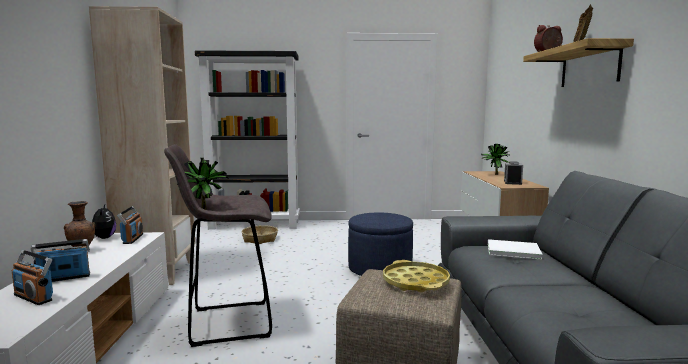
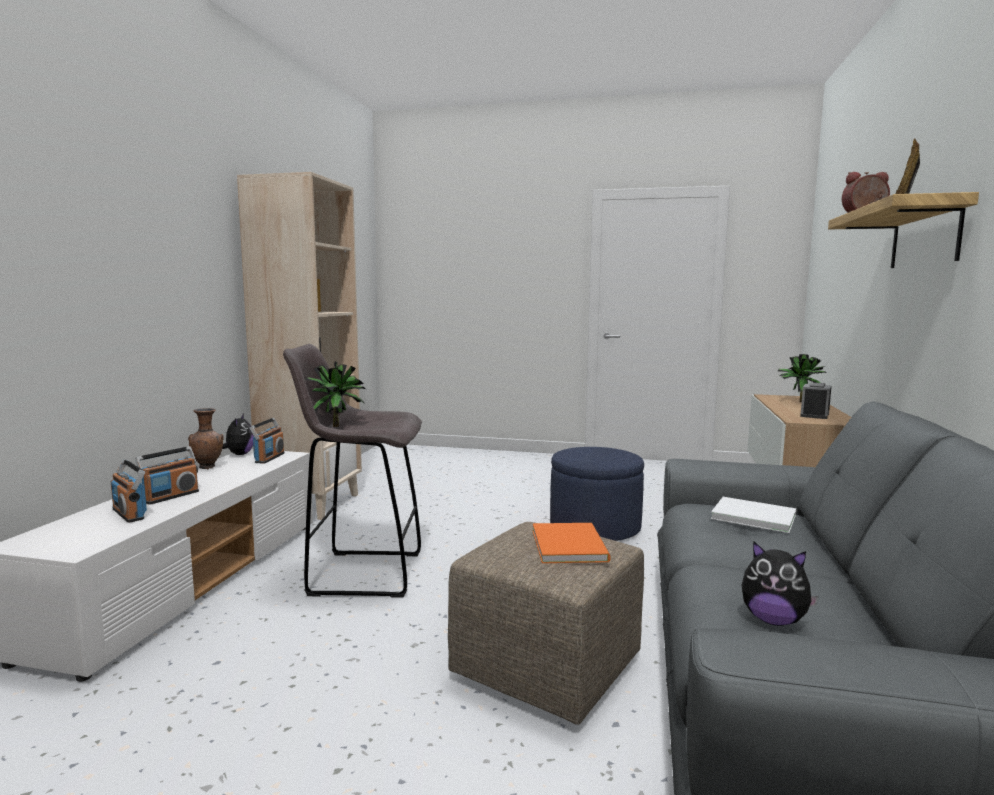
camera: 15 degrees right, 0 degrees up
radio [31,239,90,282] -> radio turned 135 degrees clockwise [135,446,199,505]
black bookcase [195,50,300,230] -> none
basket [242,225,278,244] -> none
yellow tray [383,260,450,293] -> orange book [533,523,611,563]
none -> plush toy [741,541,819,626]

